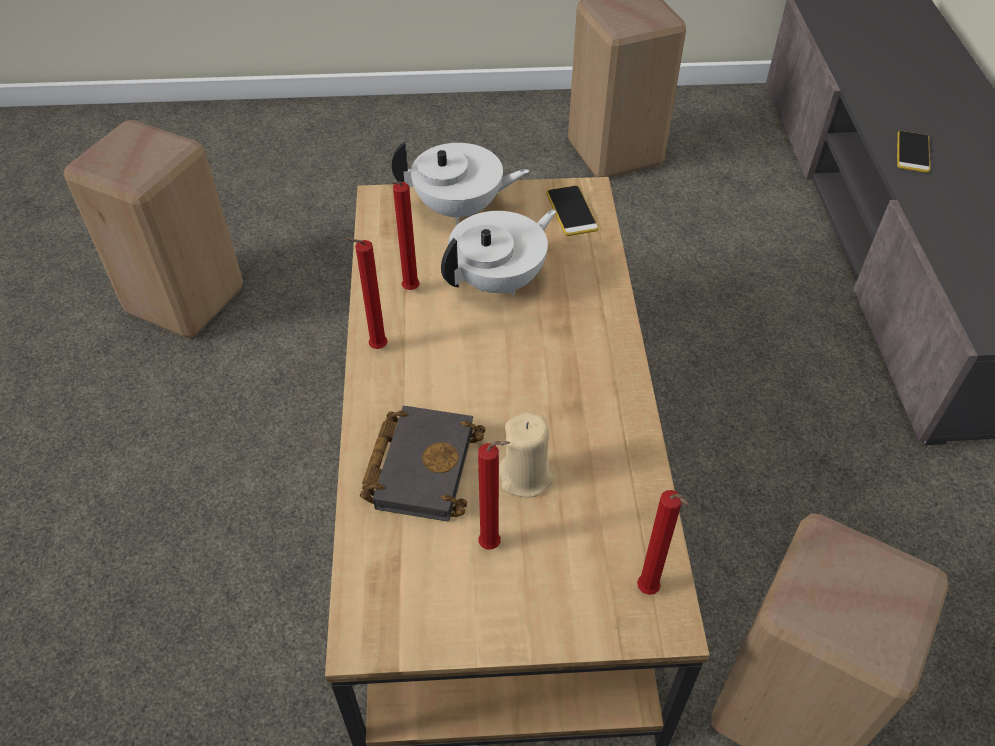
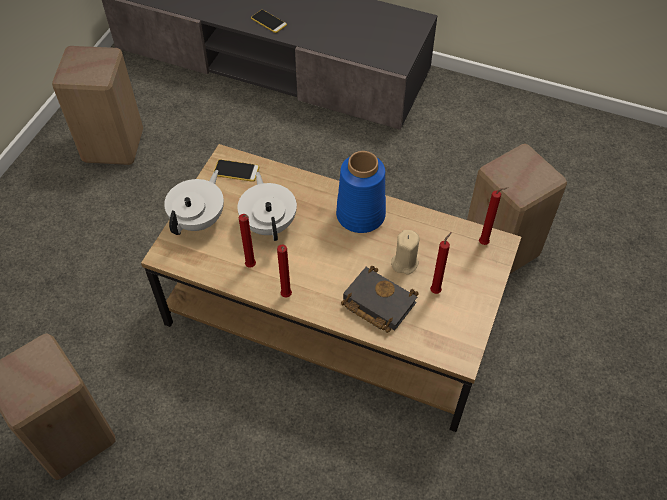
camera: 65 degrees left, 5 degrees up
none -> blue vase [336,151,386,233]

